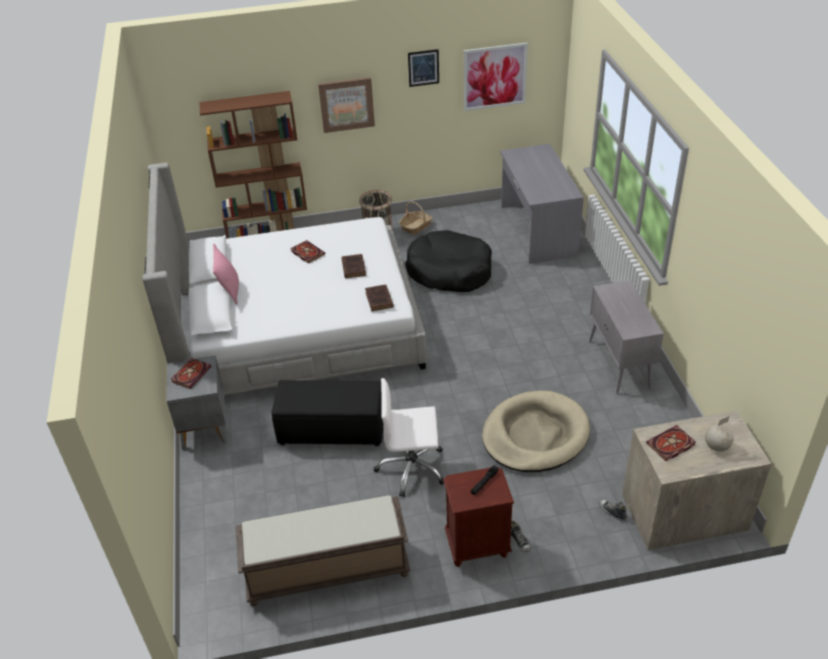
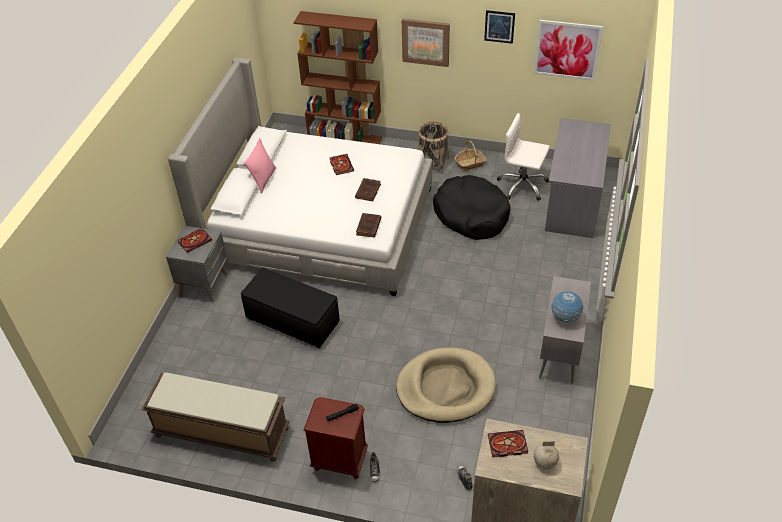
camera: 25 degrees right, 5 degrees up
white office chair [374,378,444,497] -> white office chair moved to [497,113,550,201]
none -> globe [551,291,583,323]

